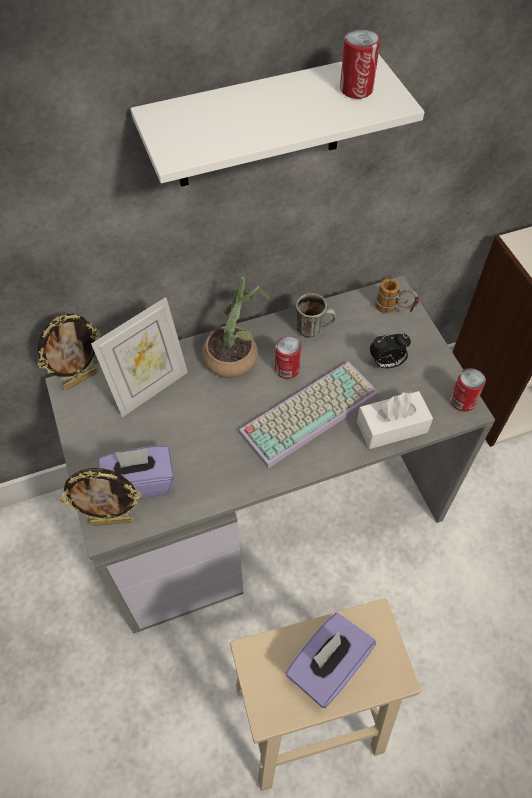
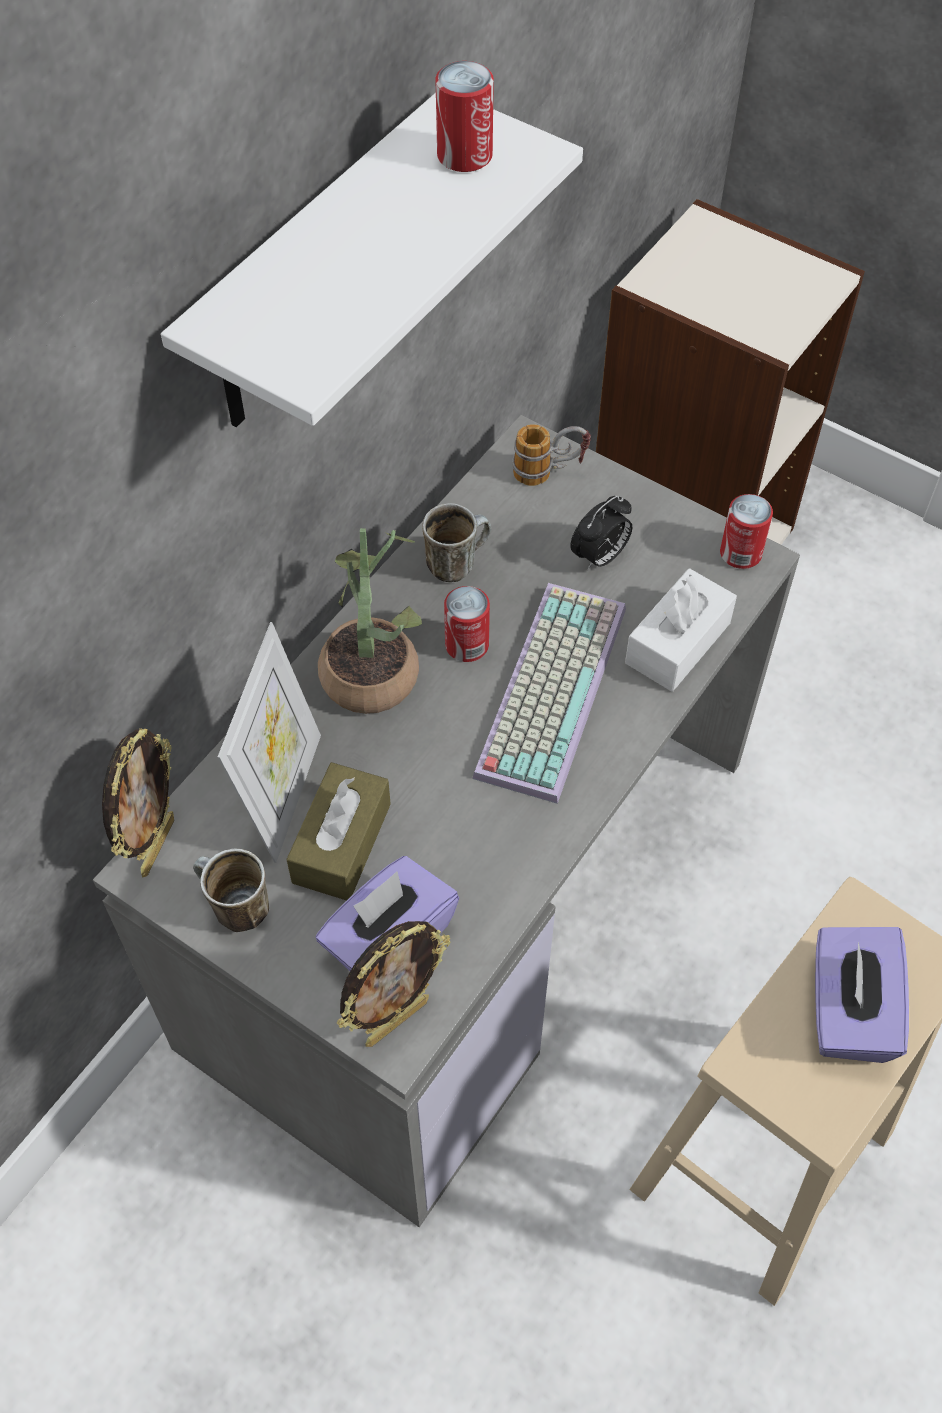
camera: 35 degrees left, 0 degrees up
none -> mug [193,849,269,932]
none -> brown tissue box [286,762,391,901]

